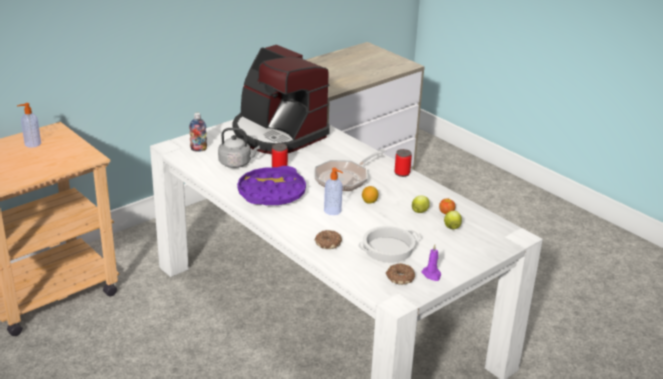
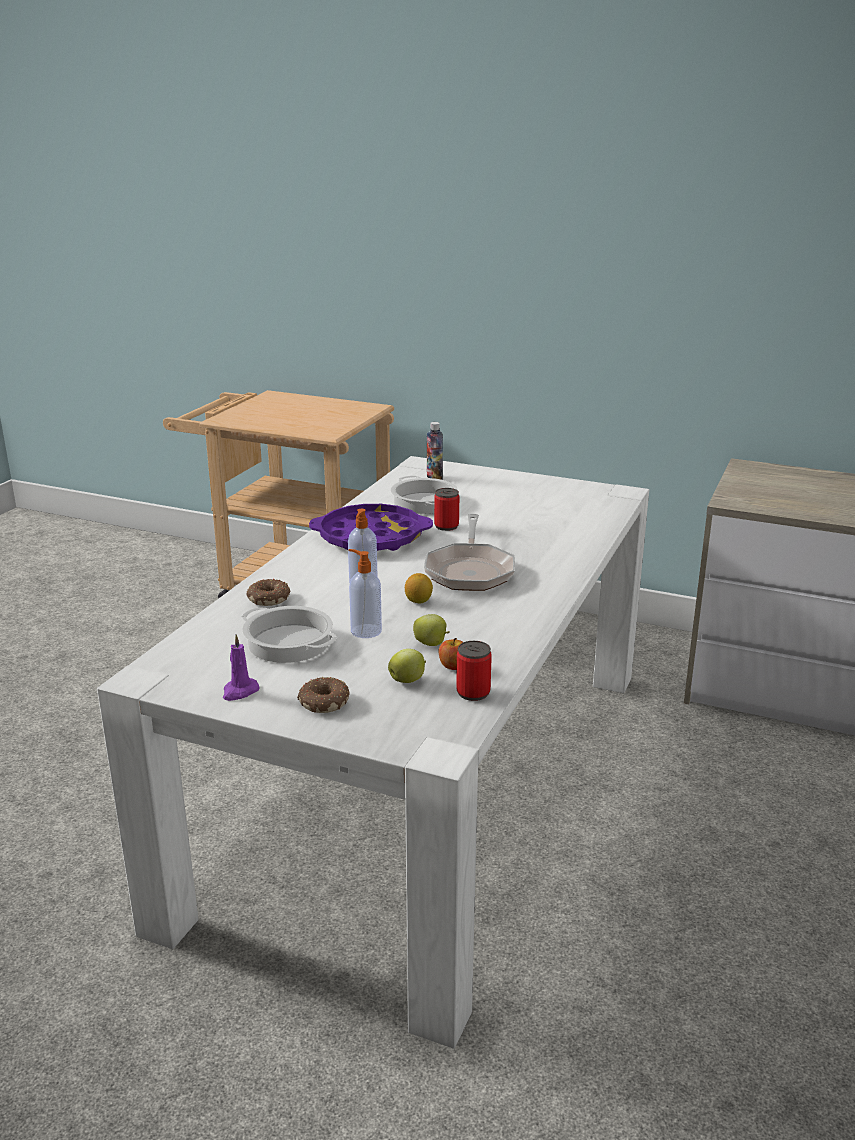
camera: 65 degrees right, 5 degrees down
soap dispenser [17,103,41,148] -> soap dispenser moved to [348,549,382,638]
grey kettle [218,128,260,168] -> cooking pot [391,476,458,514]
coffee machine [233,45,330,154] -> none
frying pan [314,149,387,191] -> frying pan turned 105 degrees counterclockwise [424,514,515,591]
donut [386,263,415,285] -> donut moved to [297,677,350,713]
can [394,149,412,177] -> can moved to [456,641,492,701]

